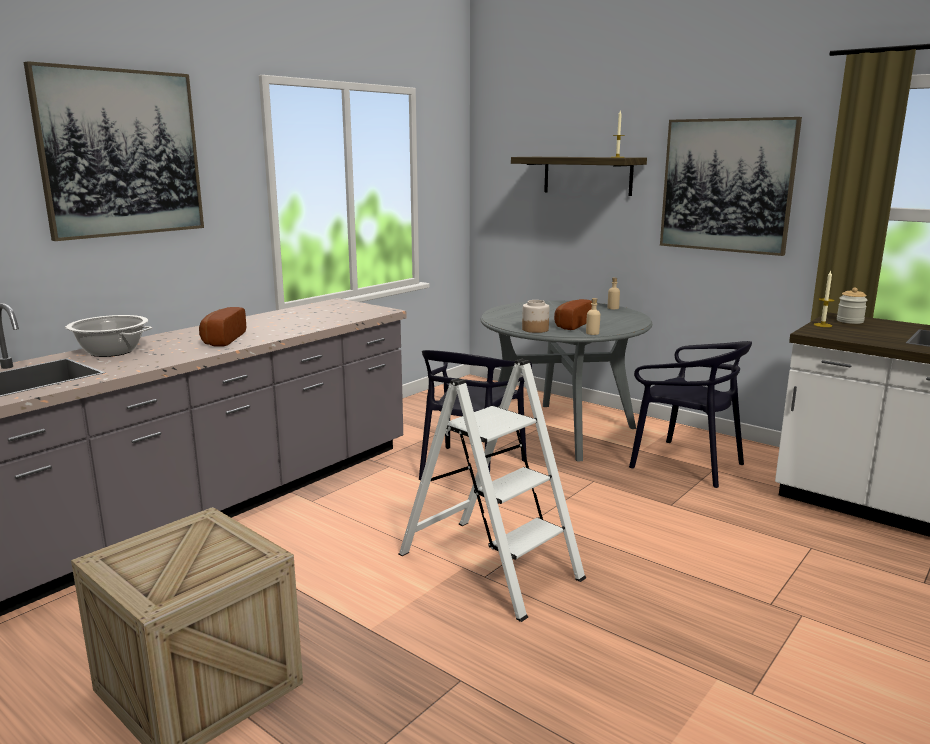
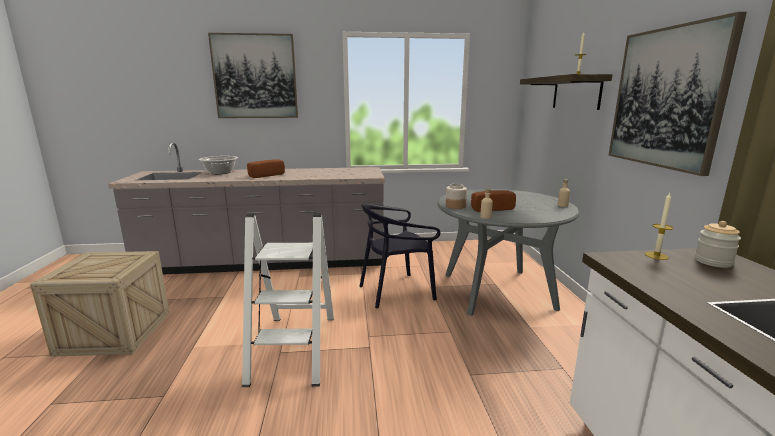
camera: 45 degrees right, 0 degrees up
black chair [629,341,752,488] -> none

